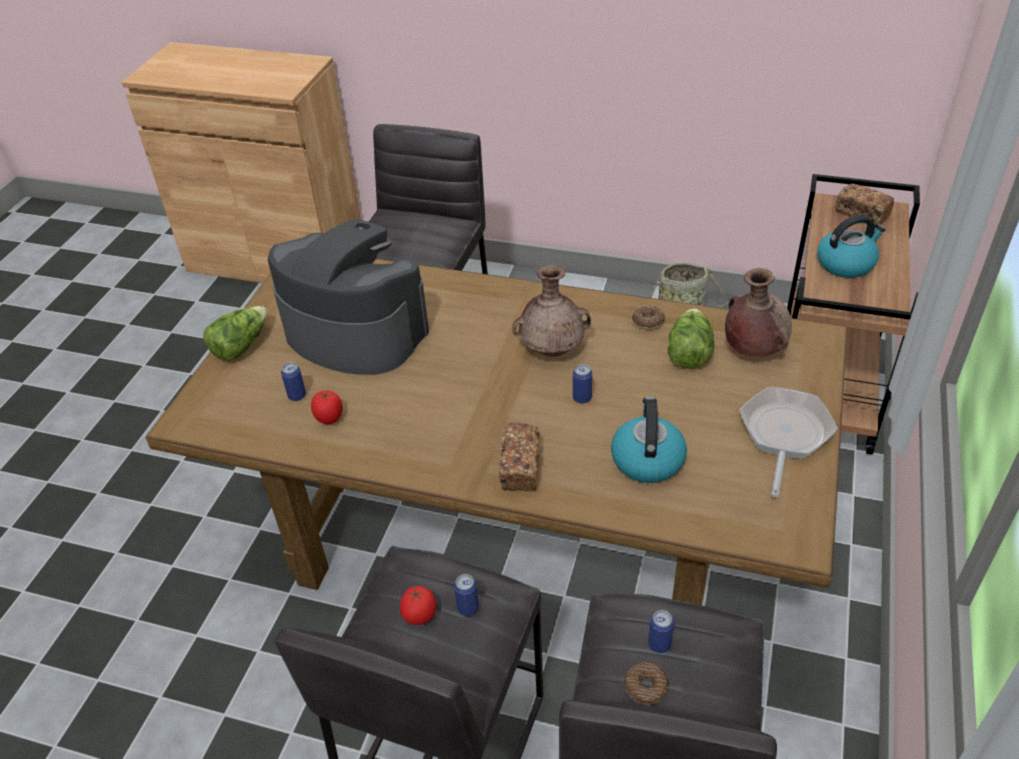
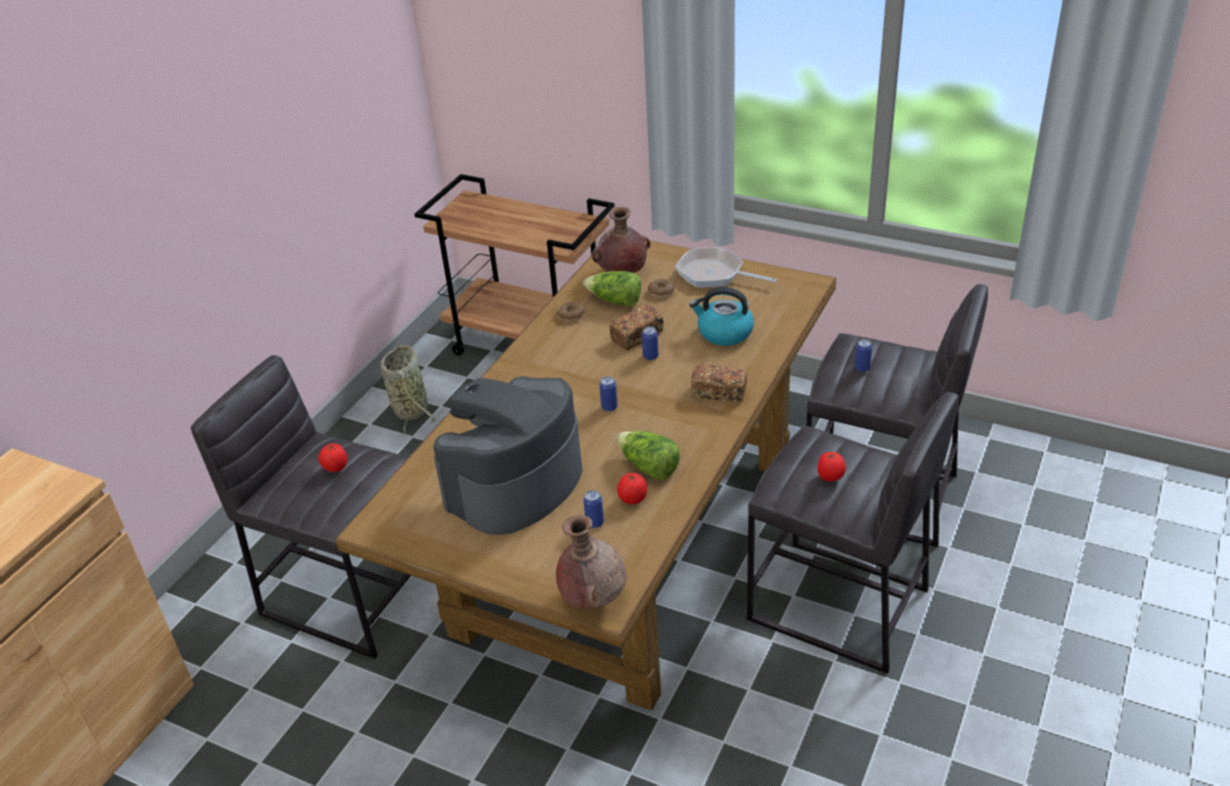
camera: 80 degrees left, 5 degrees down
lettuce [203,306,268,361] -> lettuce moved to [617,431,680,480]
can [454,574,479,616] -> can moved to [599,376,618,412]
brown vase [512,265,591,357] -> brown vase moved to [556,515,626,609]
donut [624,662,668,704] -> donut moved to [648,279,675,298]
kettle [817,215,886,278] -> none
bread [835,184,894,225] -> bread moved to [610,304,664,351]
none -> tomato [318,443,347,472]

